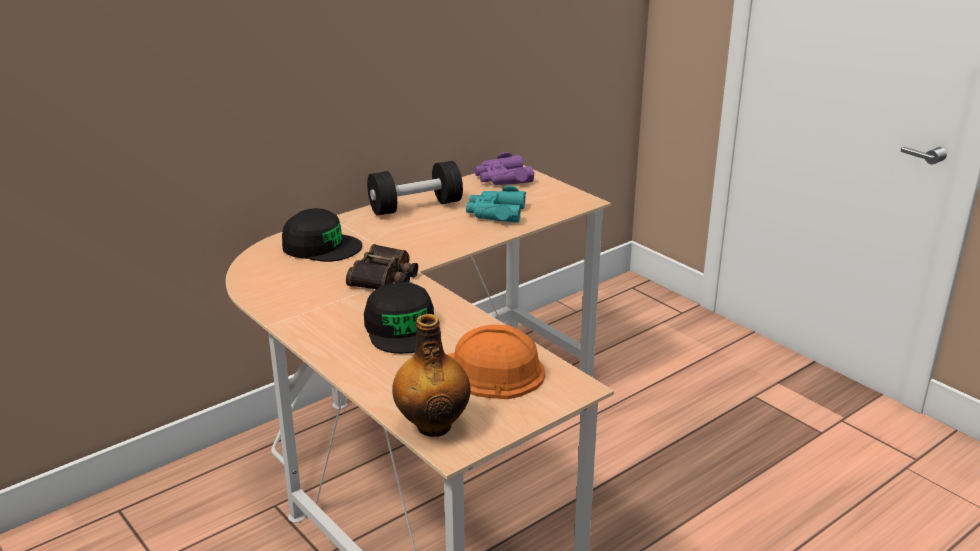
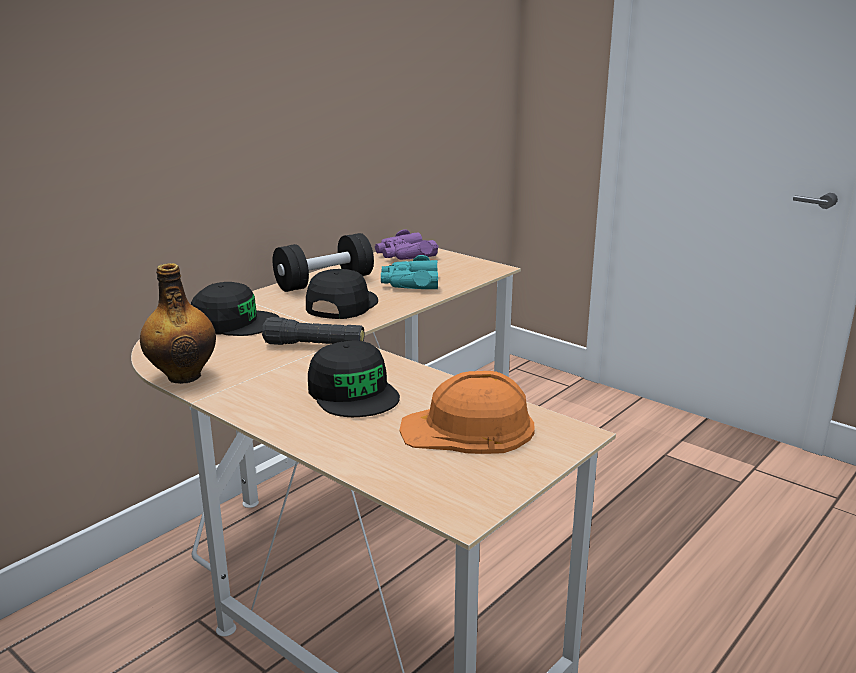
camera: 10 degrees left, 5 degrees down
binoculars [346,244,418,289] -> black flashlight [262,317,364,345]
bottle [392,314,471,437] -> bottle moved to [140,263,216,384]
none -> black cap [306,269,378,319]

